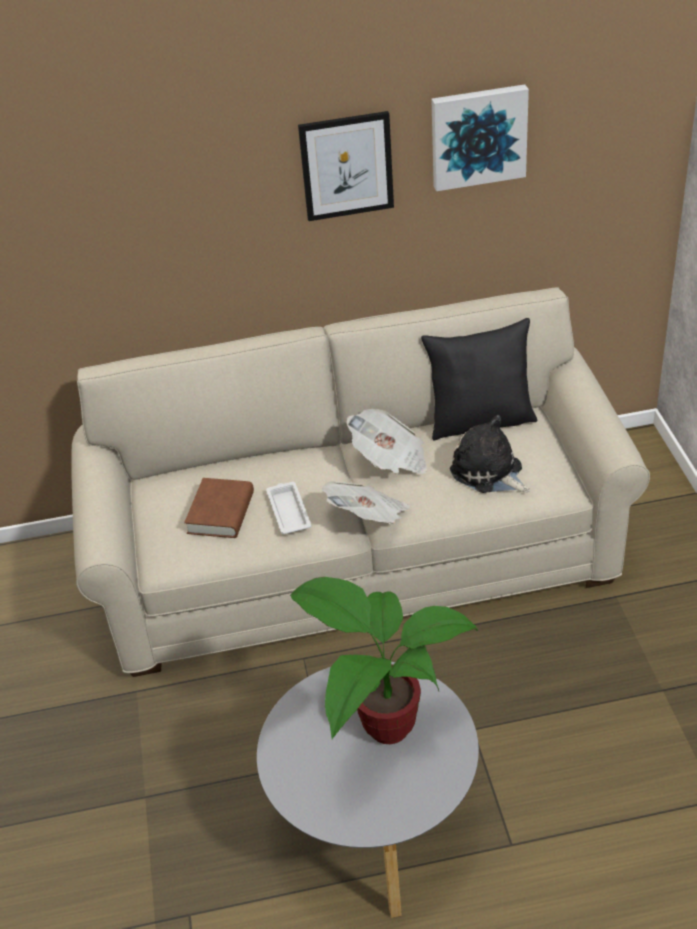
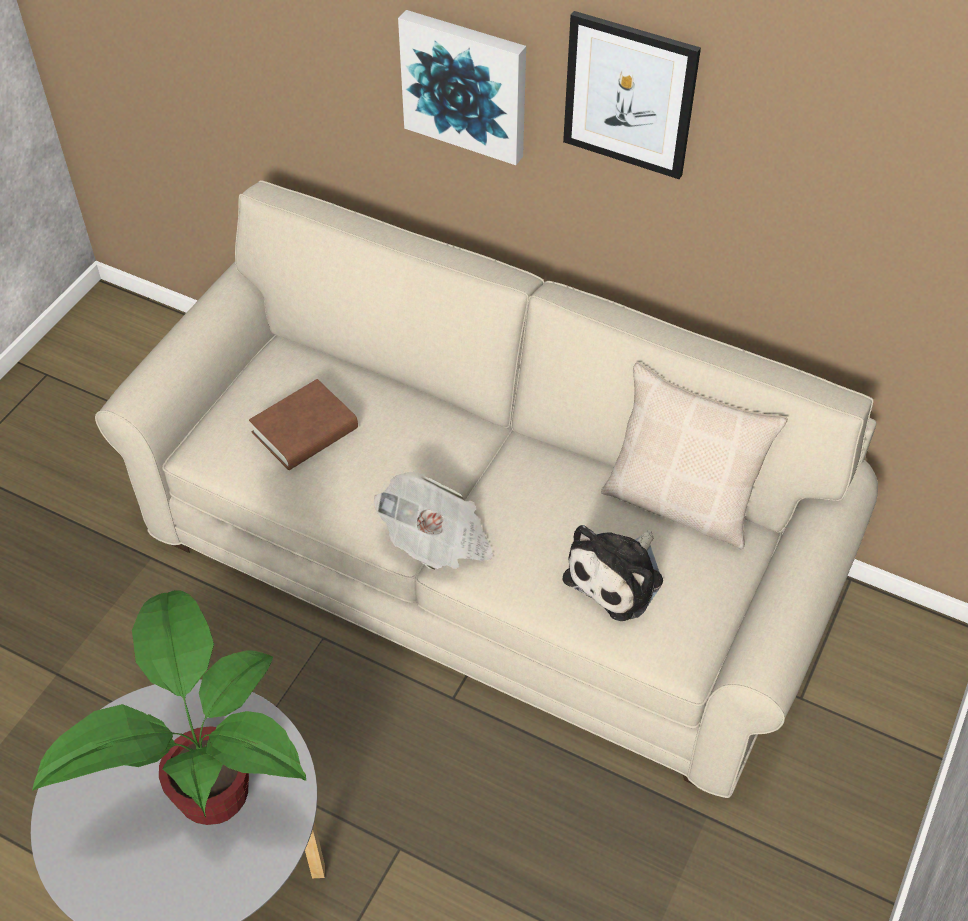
camera: 35 degrees right, 10 degrees up
white tray [266,482,312,534] -> none
newspaper [346,409,427,474] -> none
black pillow [421,318,537,440] -> beige pillow [601,362,788,549]
picture [431,84,529,191] -> picture moved to [398,10,526,165]
plush toy [450,415,530,493] -> plush toy turned 135 degrees counterclockwise [563,525,663,621]

